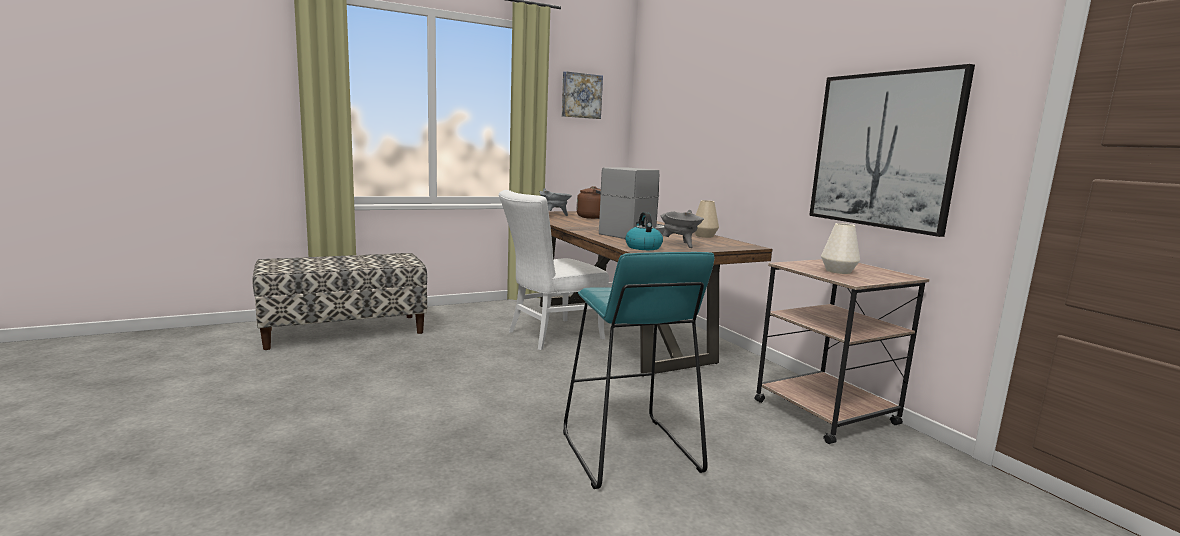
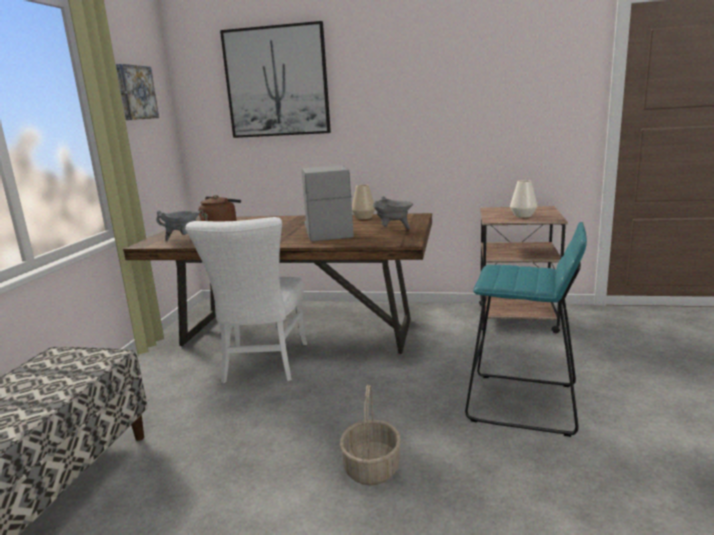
camera: 50 degrees left, 5 degrees up
kettle [625,212,663,250] -> none
picture [809,64,975,237] -> picture moved to [220,21,331,138]
none -> basket [340,385,401,486]

